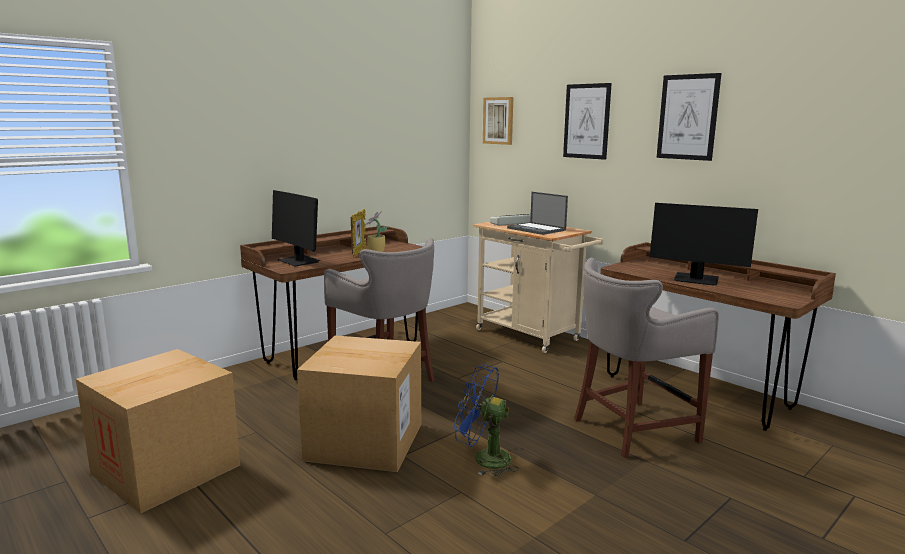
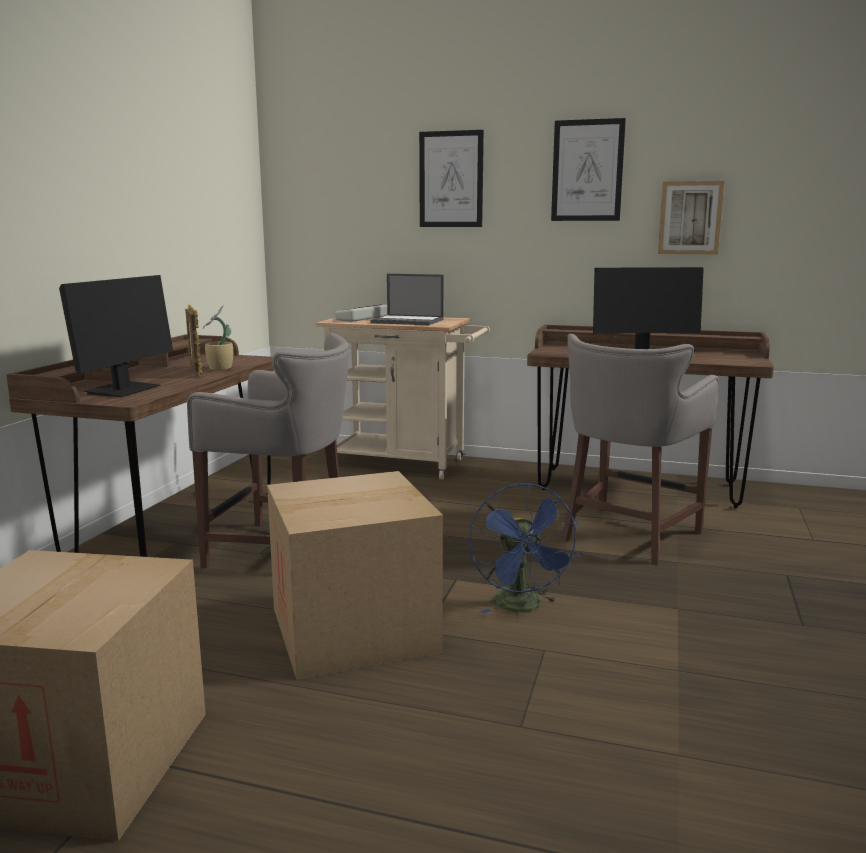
camera: 30 degrees left, 0 degrees up
monitor [272,190,320,266] -> monitor turned 90 degrees counterclockwise [59,275,173,397]
blue fan [454,365,519,476] -> blue fan turned 90 degrees counterclockwise [469,483,579,614]
picture [483,97,513,145] -> picture moved to [658,181,724,255]

